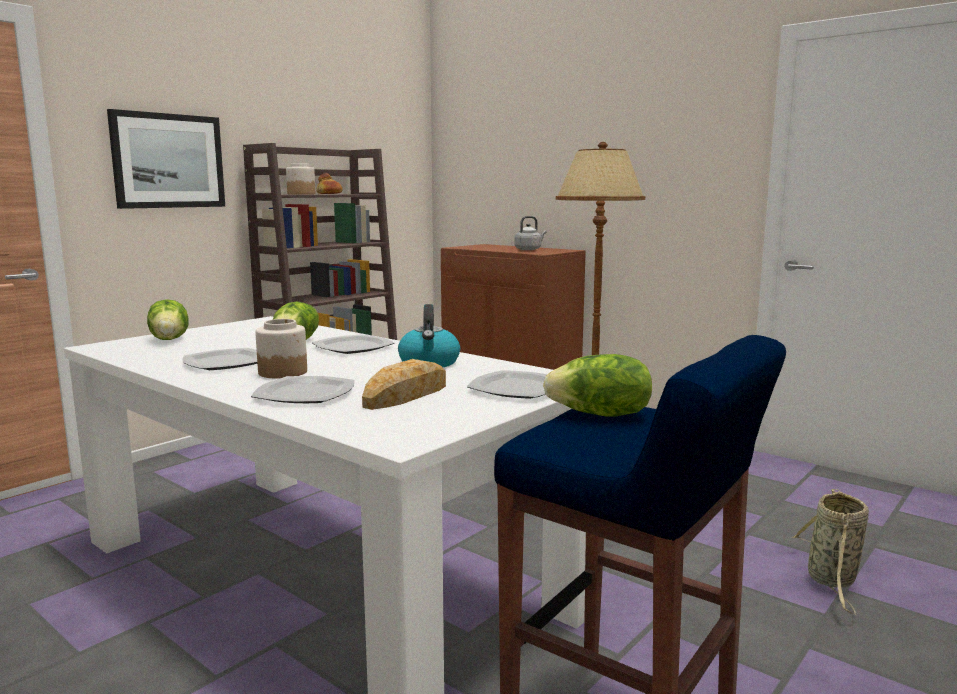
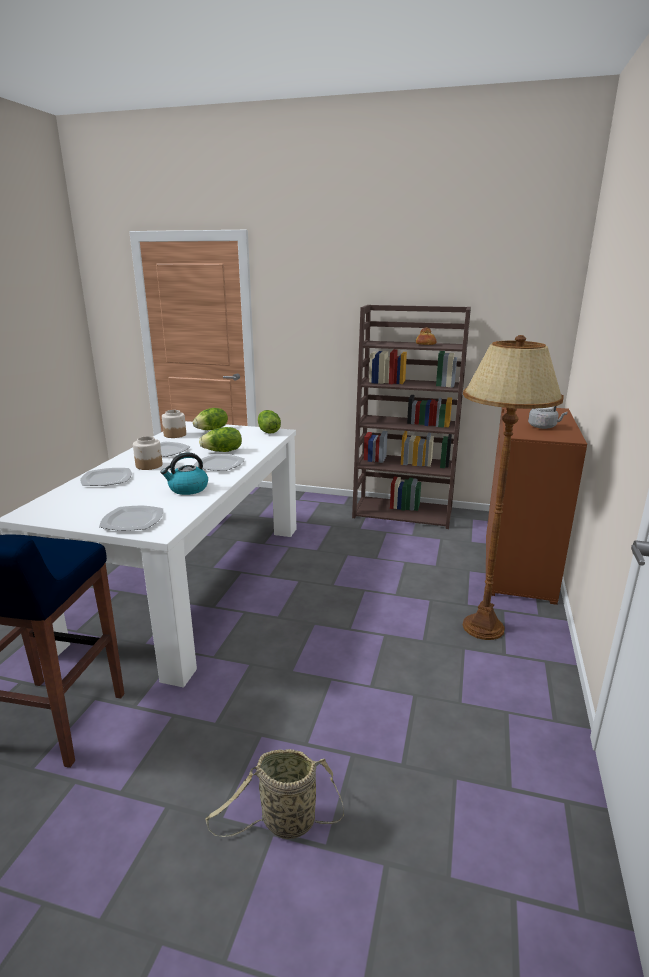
camera: 65 degrees right, 10 degrees up
picture [107,109,225,209] -> none
jar [286,163,315,194] -> jar moved to [162,410,186,438]
bread [362,359,446,410] -> none
lettuce [543,354,652,416] -> lettuce moved to [258,410,281,433]

